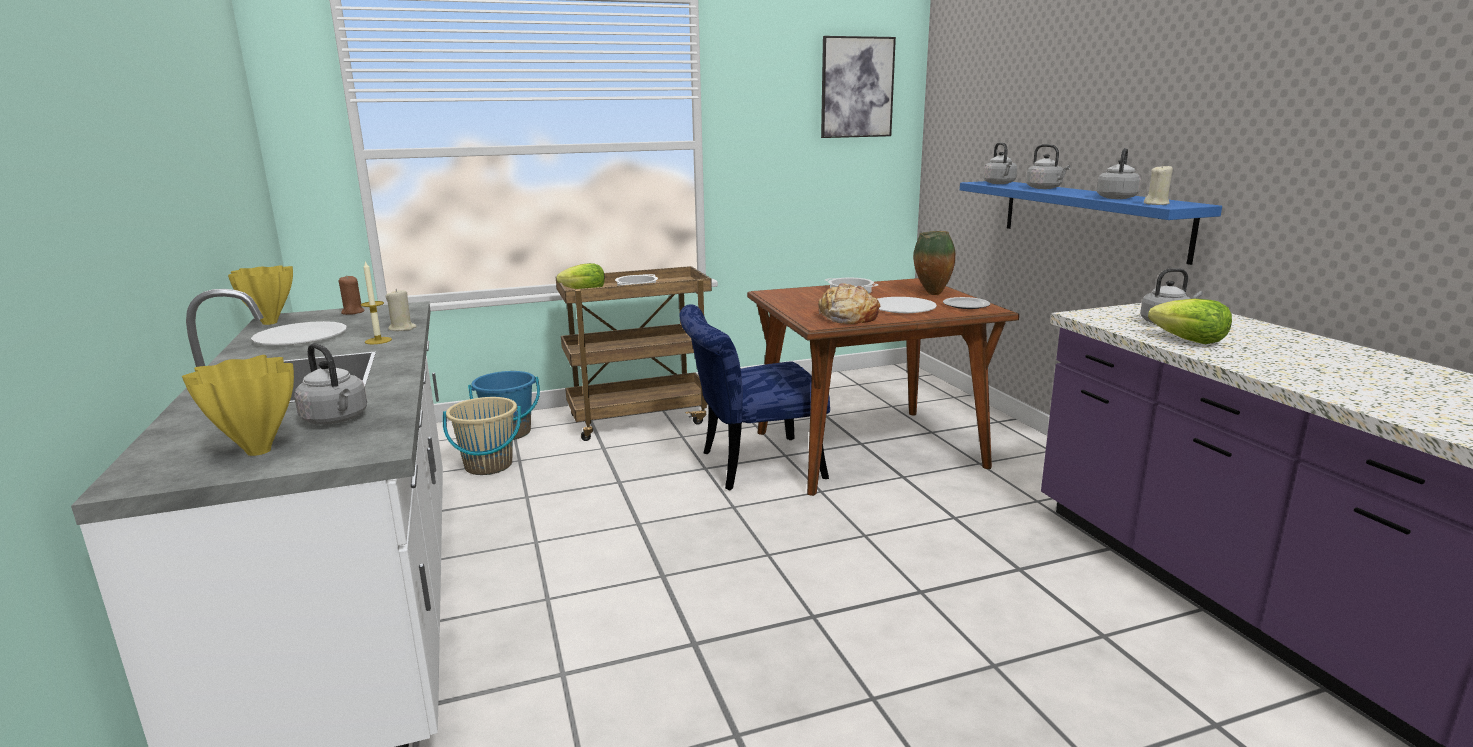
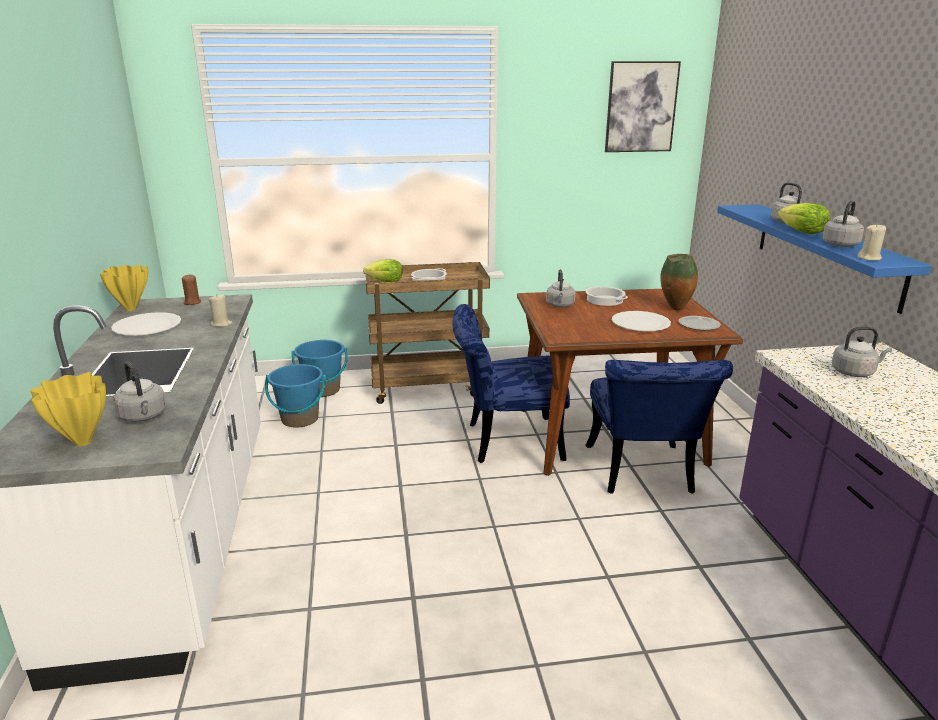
camera: 10 degrees right, 5 degrees up
candle [361,260,392,344] -> none
beige bucket [443,397,521,475] -> blue bucket [265,364,326,428]
bread [818,283,880,324] -> none
grey kettle [983,142,1017,184] -> grey kettle moved to [546,269,576,307]
lettuce [1148,299,1232,344] -> lettuce moved to [778,203,830,234]
none -> blue chair [585,360,733,494]

